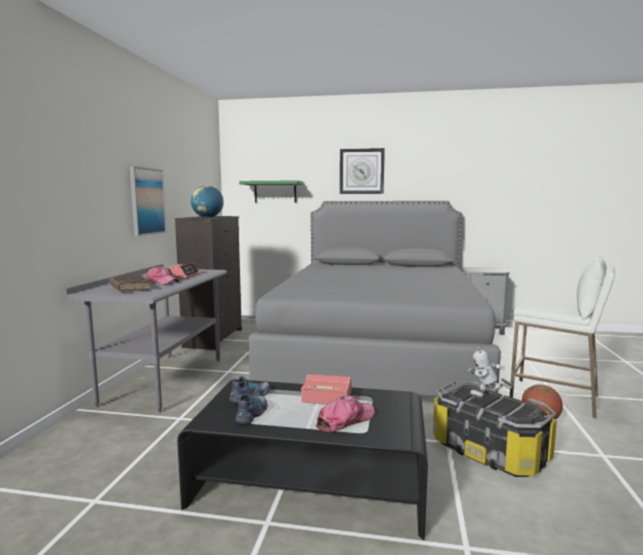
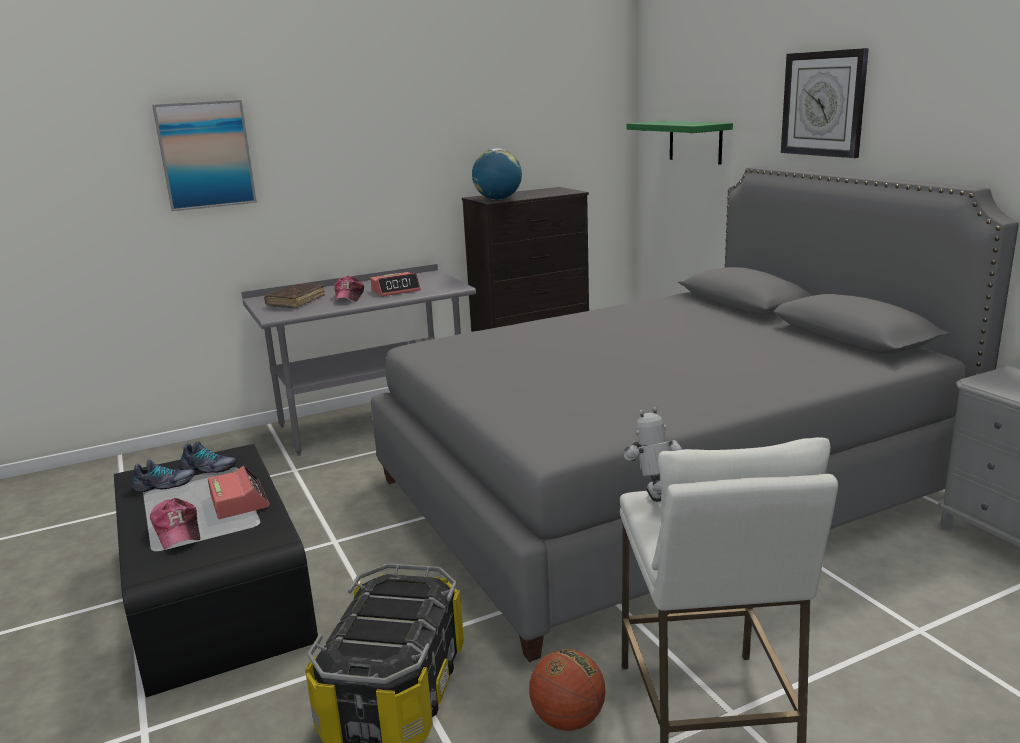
camera: 55 degrees right, 10 degrees up
picture [130,166,166,236] -> picture moved to [152,100,257,211]
cap [316,396,375,432] -> cap turned 45 degrees clockwise [150,498,200,549]
toy robot [467,347,514,399] -> toy robot moved to [624,407,682,502]

